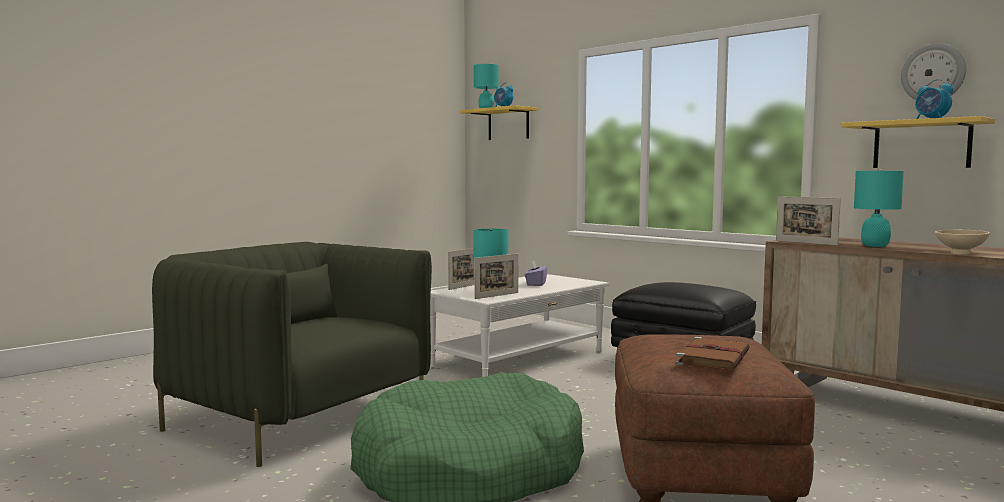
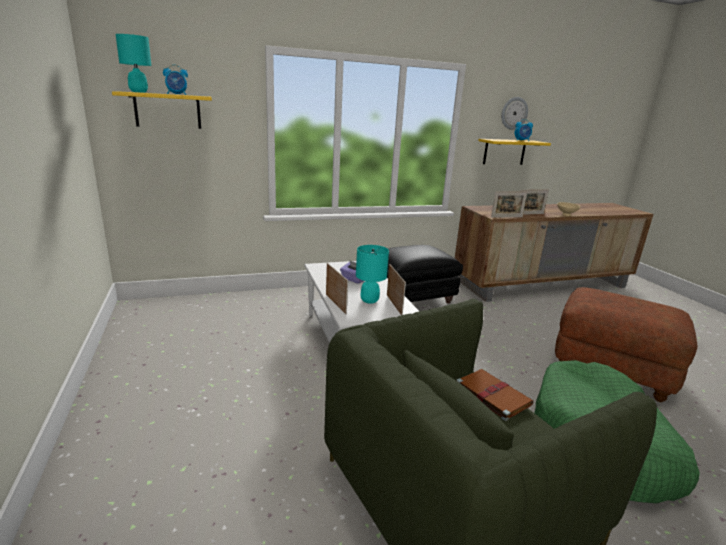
camera: 65 degrees left, 15 degrees up
brown book [676,337,750,370] -> brown book moved to [457,369,533,421]
turquoise table lamp [854,170,904,247] -> picture frame [520,189,549,215]

